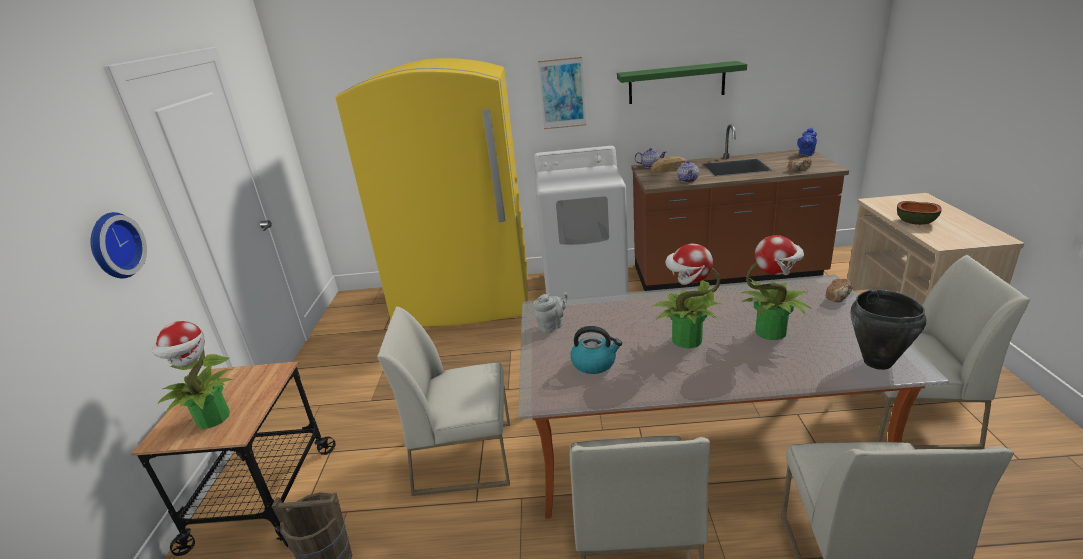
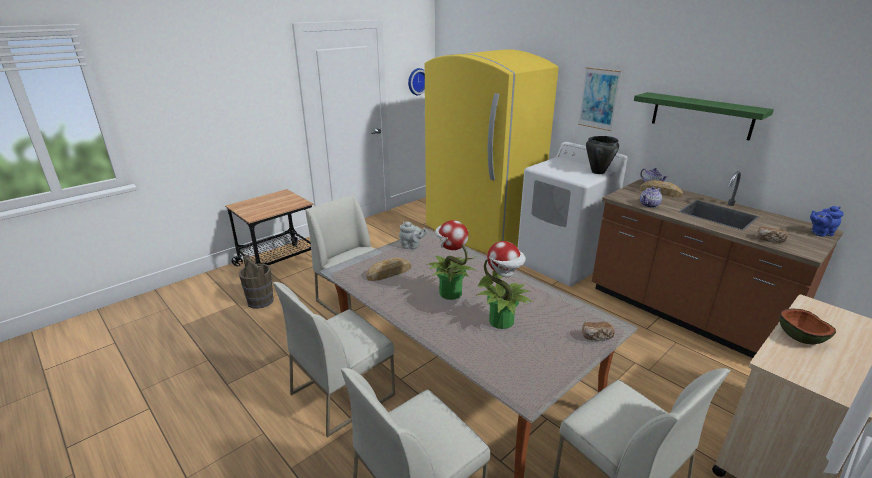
camera: 45 degrees right, 0 degrees up
wall clock [90,212,147,279] -> wall clock moved to [408,68,425,95]
potted plant [152,321,233,429] -> none
kettle [571,326,622,374] -> bread [366,257,411,281]
black cooking pot [851,290,926,370] -> black cooking pot moved to [586,136,619,174]

